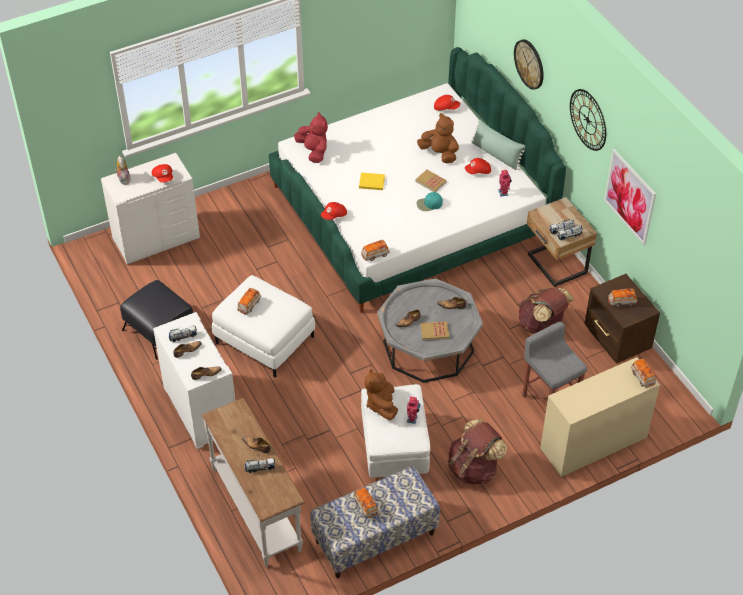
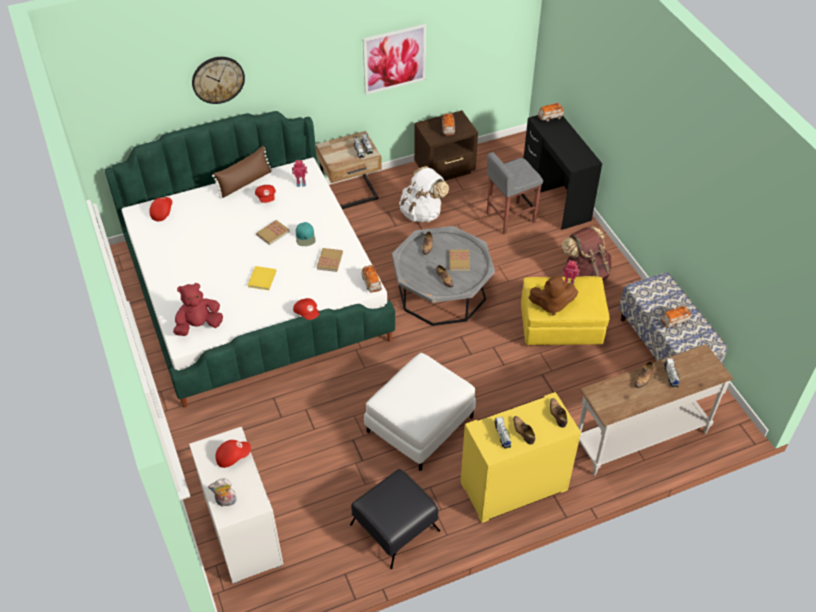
camera: 85 degrees left, 0 degrees up
white dresser [153,312,235,449] -> yellow dresser [461,392,581,523]
toy car [237,288,261,314] -> none
white ottoman [361,384,430,478] -> yellow ottoman [521,276,610,345]
brown plush toy [417,113,459,163] -> none
green pillow [471,120,525,170] -> brown pillow [212,146,273,198]
brown backpack [519,287,574,334] -> white backpack [399,166,449,222]
beige desk [540,357,660,477] -> black desk [523,115,602,230]
wall clock [570,89,606,151] -> none
none -> book [317,248,343,272]

